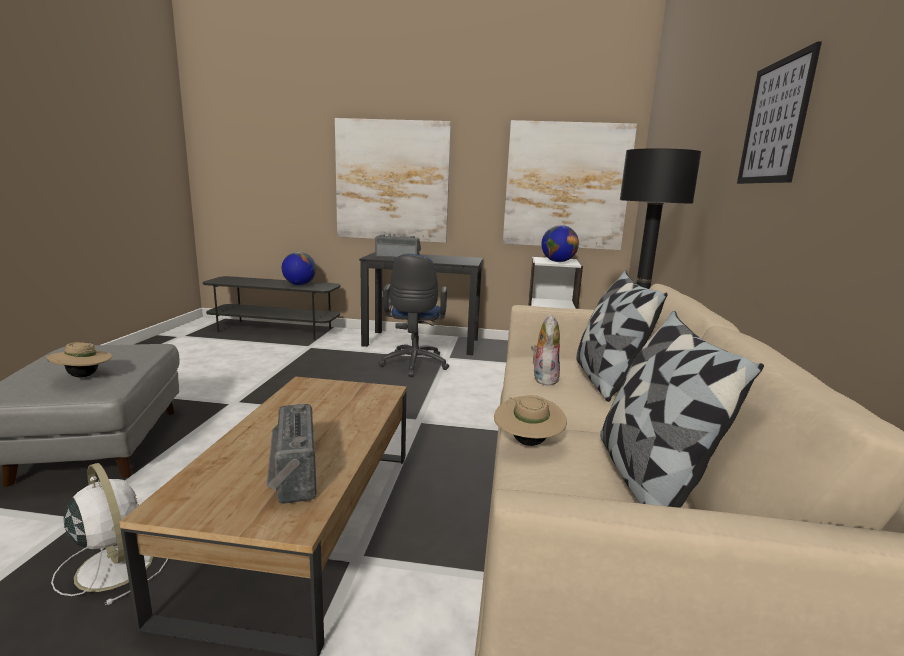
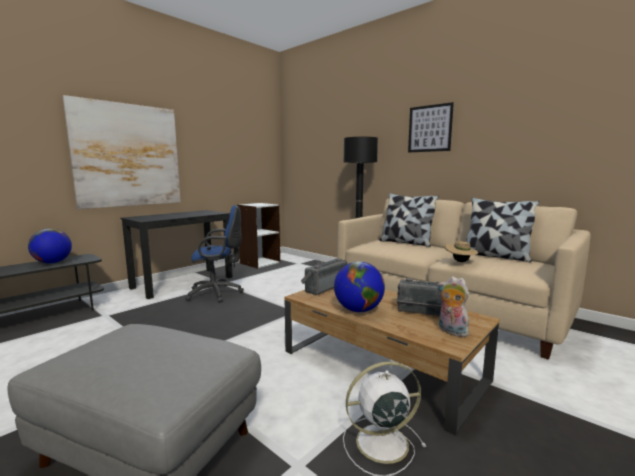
camera: 55 degrees left, 5 degrees down
beige hat [46,342,113,377] -> none
radio [375,234,421,258] -> radio moved to [301,258,347,295]
blue office chair [378,254,449,377] -> blue office chair turned 45 degrees counterclockwise [185,205,244,303]
picture [503,120,637,250] -> none
plush toy [531,314,560,385] -> plush toy moved to [437,276,469,337]
globe [541,225,579,262] -> globe moved to [334,261,385,312]

